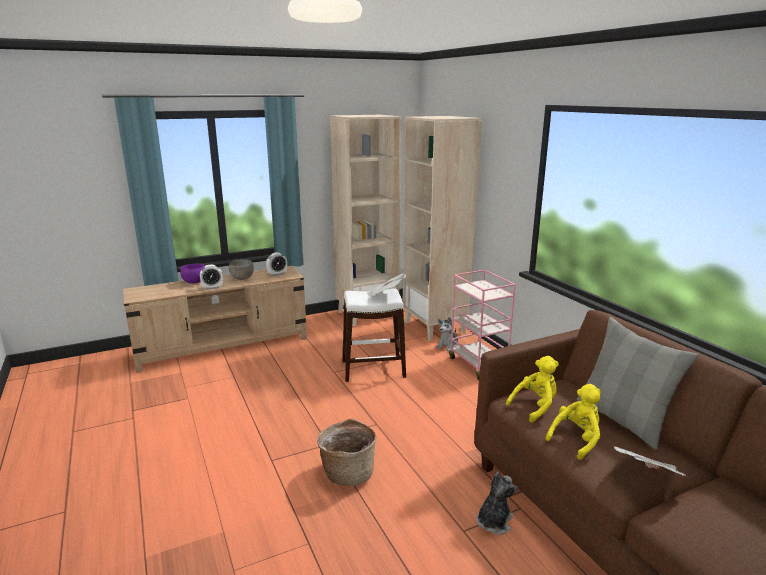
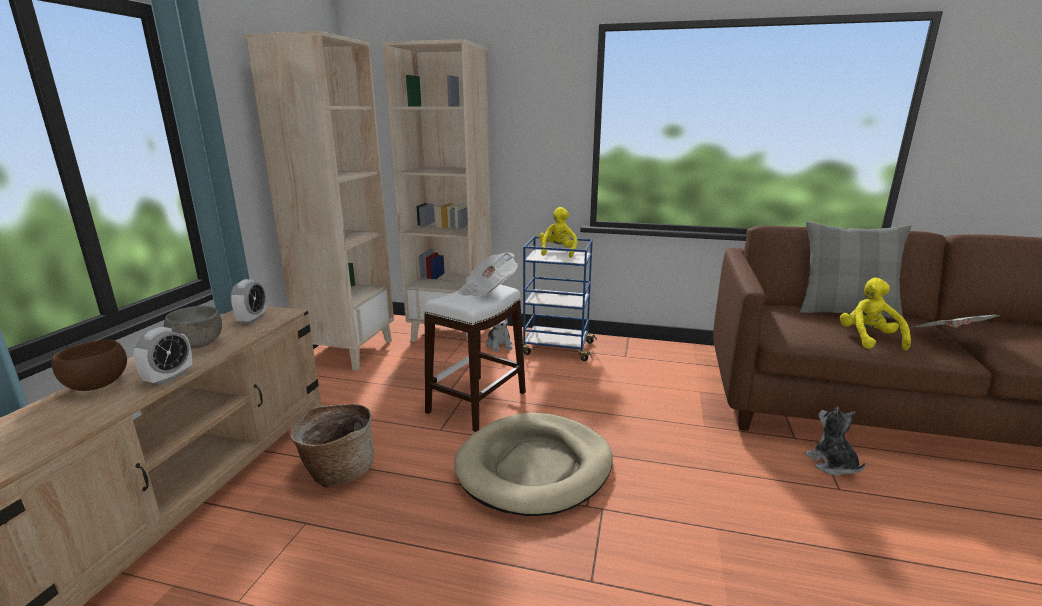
camera: 50 degrees left, 0 degrees up
purple bowl [180,264,205,284] -> brown bowl [51,340,127,391]
basket [317,419,376,486] -> basket moved to [290,404,374,488]
pink cart [449,270,516,380] -> blue cart [523,236,597,361]
yellow plush toy [506,356,559,423] -> yellow plush toy moved to [539,207,577,258]
none -> beige dog bed [454,413,613,516]

